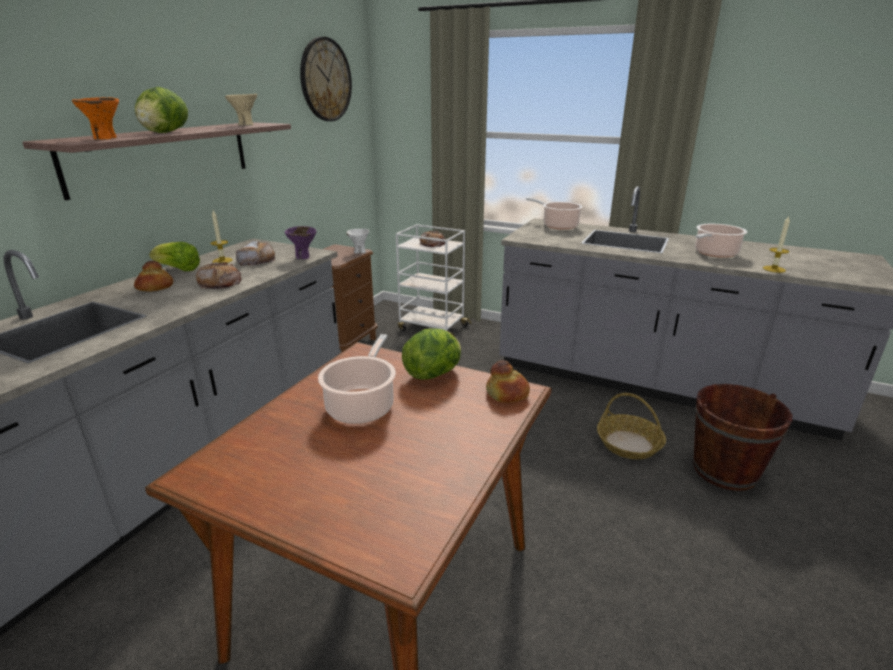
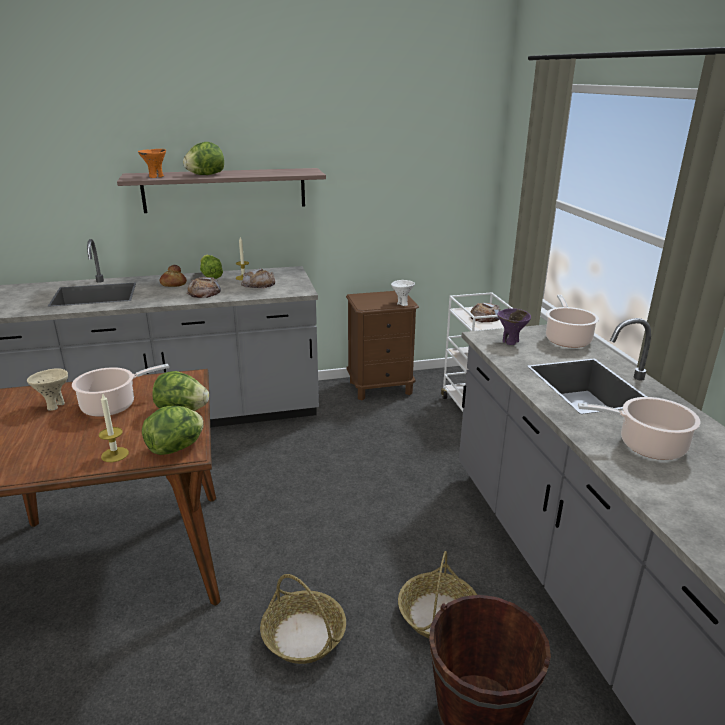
camera: 50 degrees right, 0 degrees up
beige bowl [225,94,257,126] -> beige bowl moved to [27,368,68,411]
purple bowl [285,226,317,259] -> purple bowl moved to [497,308,531,345]
wall clock [300,37,352,121] -> none
bread [486,360,530,403] -> lettuce [142,406,204,455]
candle [763,216,790,273] -> candle moved to [99,394,129,462]
none -> basket [260,574,346,664]

